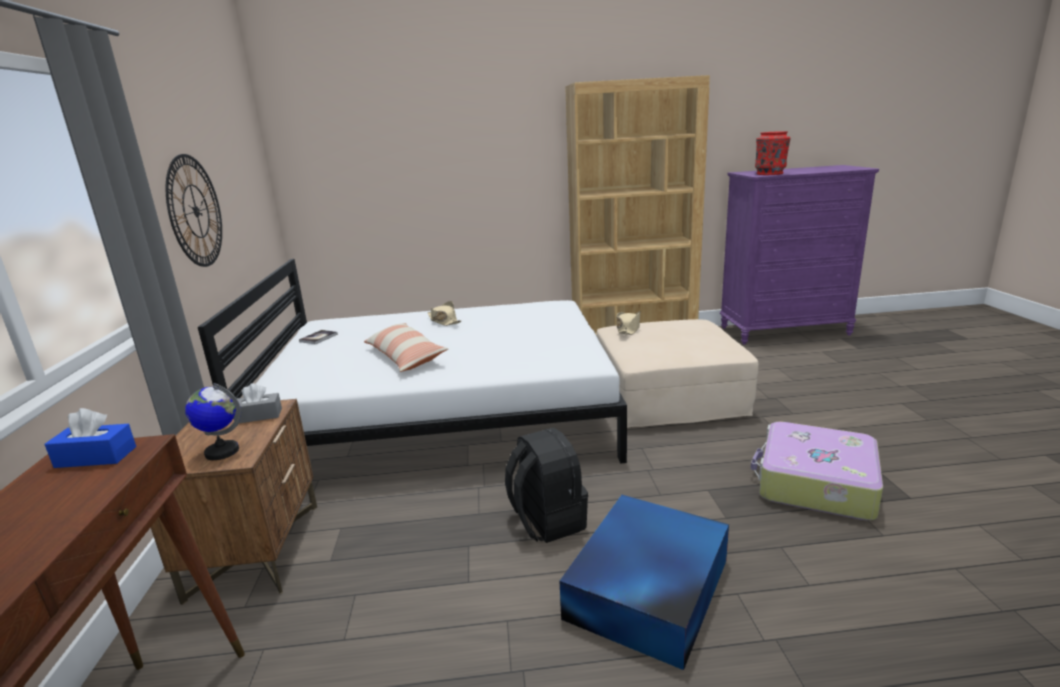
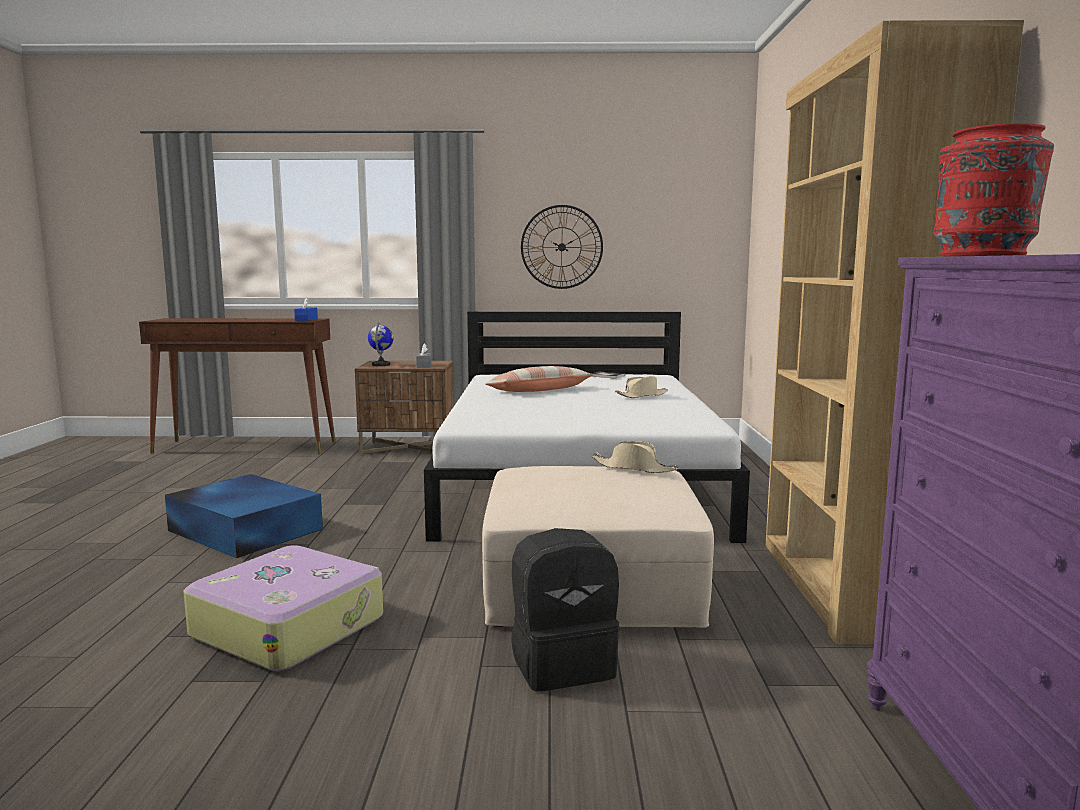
camera: 95 degrees right, 10 degrees down
black backpack [505,428,588,543] -> black backpack moved to [511,528,620,692]

